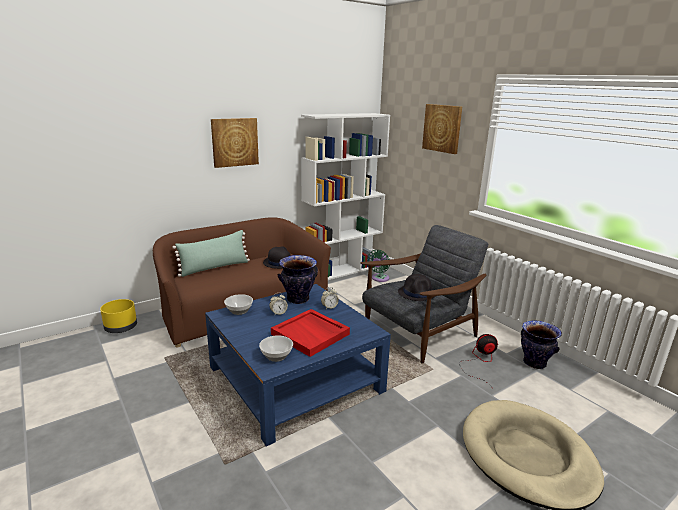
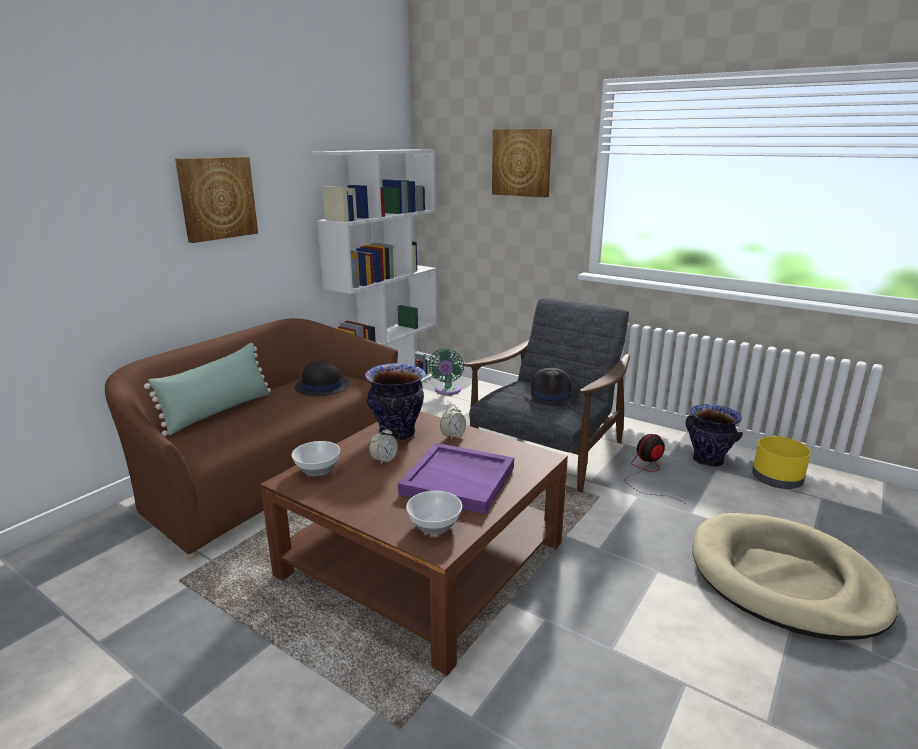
camera: 20 degrees left, 0 degrees up
yellow planter [100,299,137,333] -> yellow planter moved to [752,436,811,489]
blue coffee table [205,284,391,446] -> brown coffee table [260,411,568,677]
red tray [271,309,350,357] -> purple tray [398,443,514,514]

